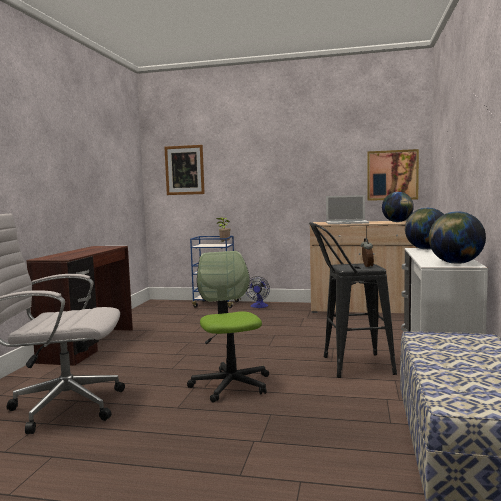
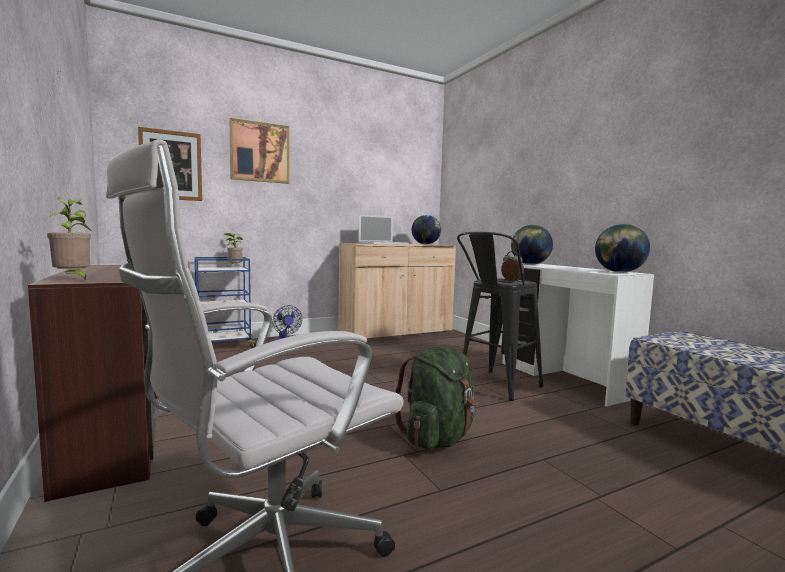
camera: 40 degrees left, 0 degrees up
office chair [187,251,269,403] -> green backpack [394,346,478,449]
picture [367,149,419,201] -> picture moved to [229,118,289,184]
none -> potted plant [47,197,91,281]

